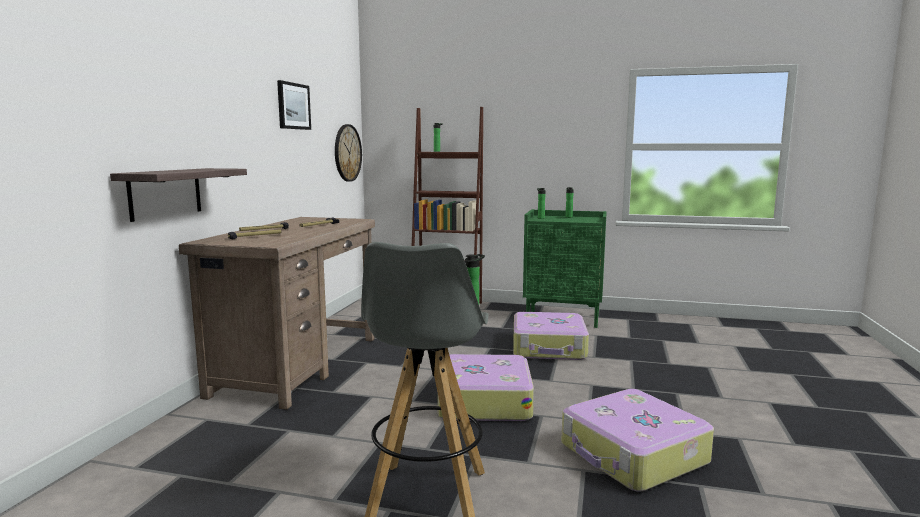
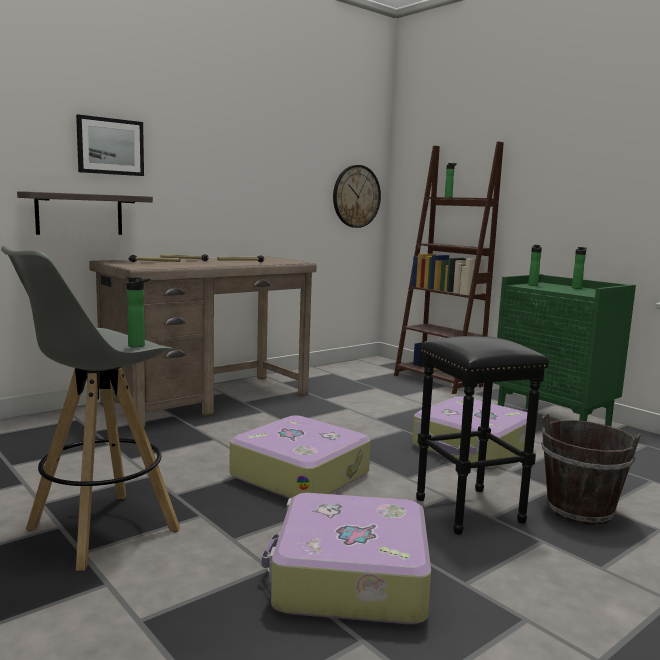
camera: 35 degrees right, 0 degrees up
picture [277,80,311,130] -> picture moved to [76,114,144,176]
none -> black stool [416,336,549,535]
none -> brown bucket [541,413,641,526]

